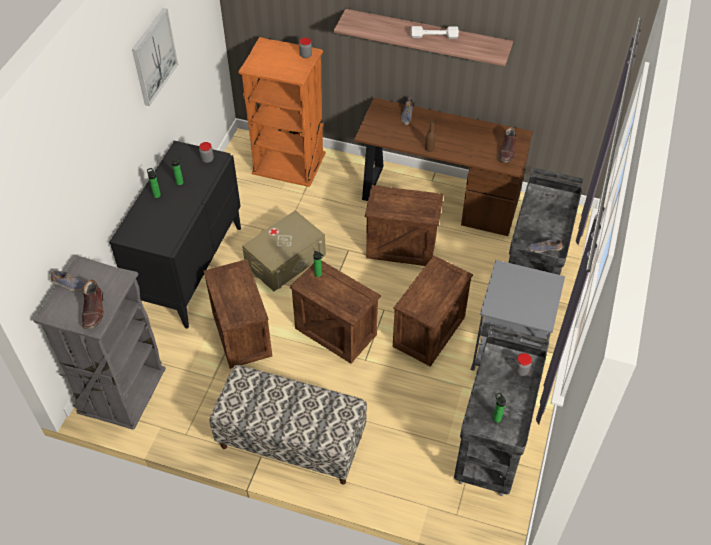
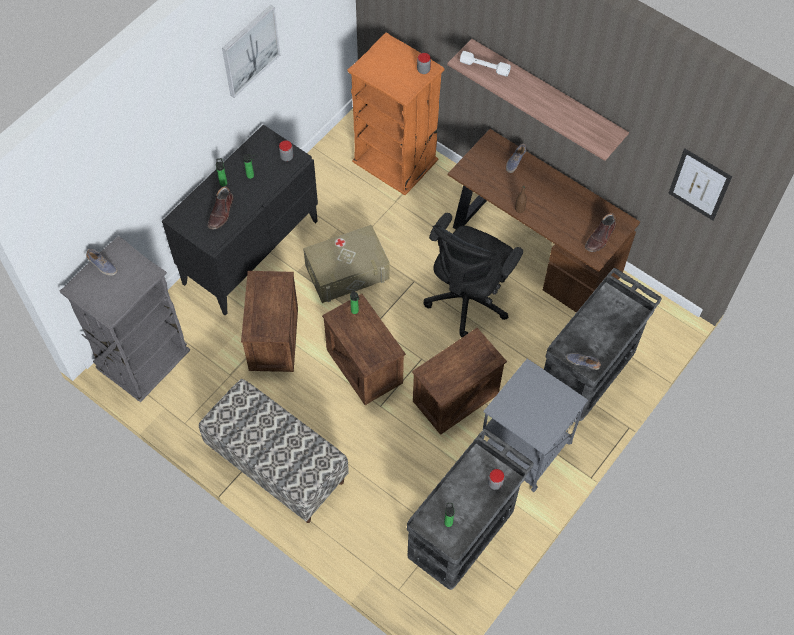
camera: 20 degrees right, 10 degrees up
brown boot [82,280,103,329] -> brown boot moved to [207,186,233,229]
crate [365,185,444,266] -> black office chair [424,213,523,337]
white dumbbell [411,26,459,39] -> white dumbbell moved to [460,51,511,77]
none -> picture [668,148,732,221]

